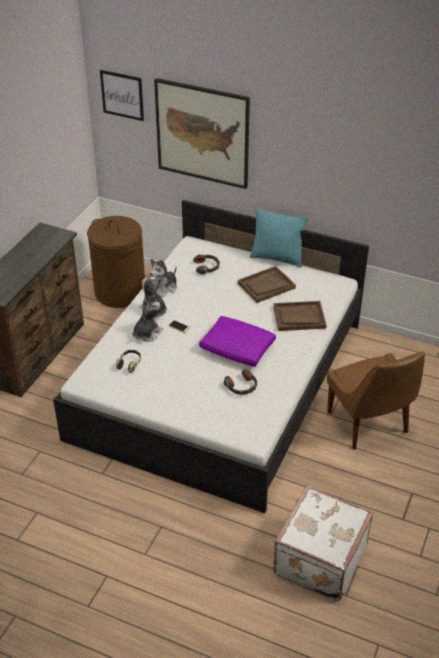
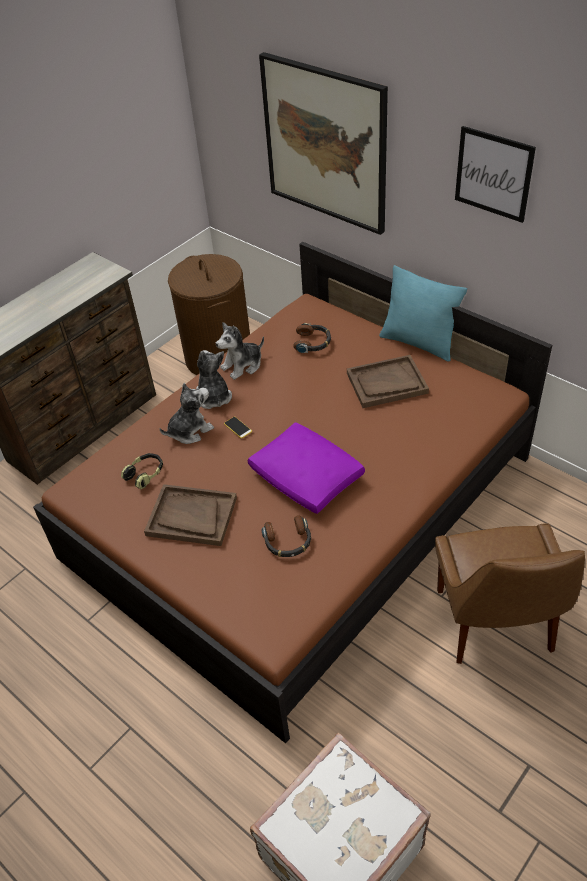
camera: 20 degrees right, 5 degrees up
white bed [53,200,369,513] -> brown bed [33,242,552,743]
picture [100,70,144,121] -> picture moved to [455,126,536,223]
brown tray [273,301,326,331] -> brown tray moved to [144,484,237,546]

